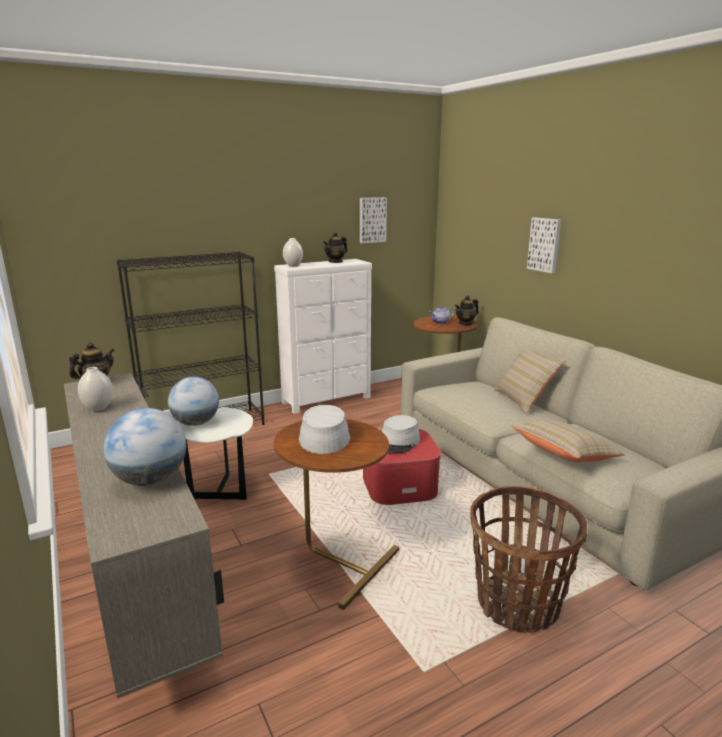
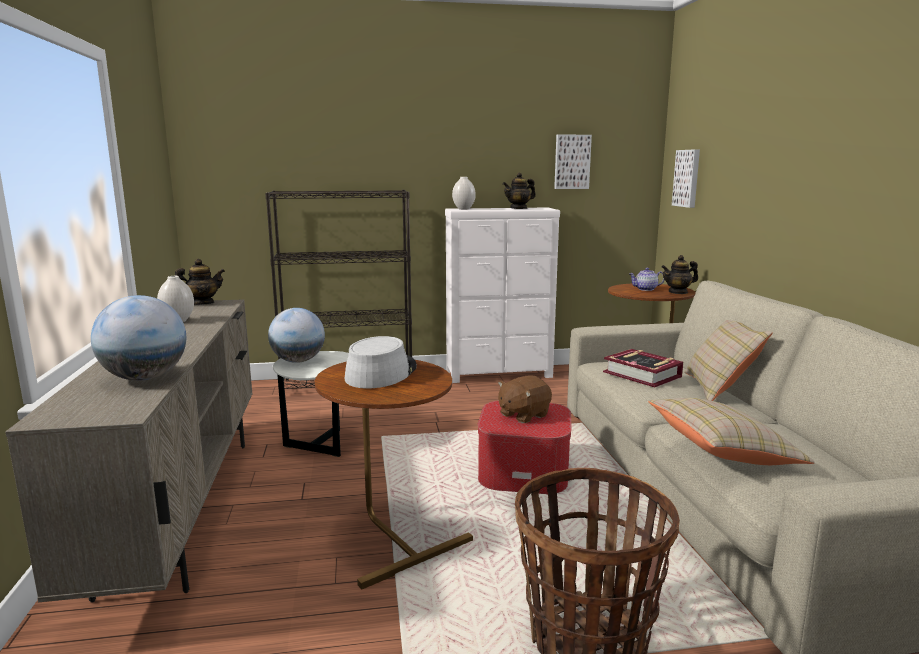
camera: 20 degrees right, 5 degrees down
grey hat [382,415,420,453] -> brown plush toy [498,375,552,423]
picture [527,217,562,273] -> picture moved to [672,149,700,208]
none -> book [603,349,683,387]

